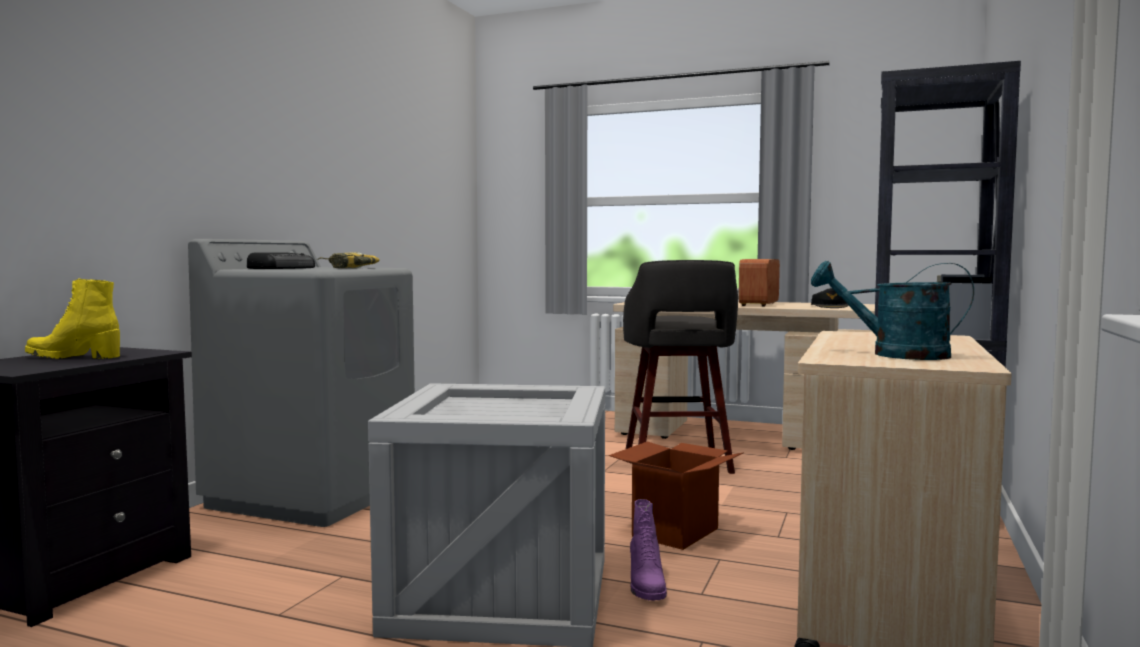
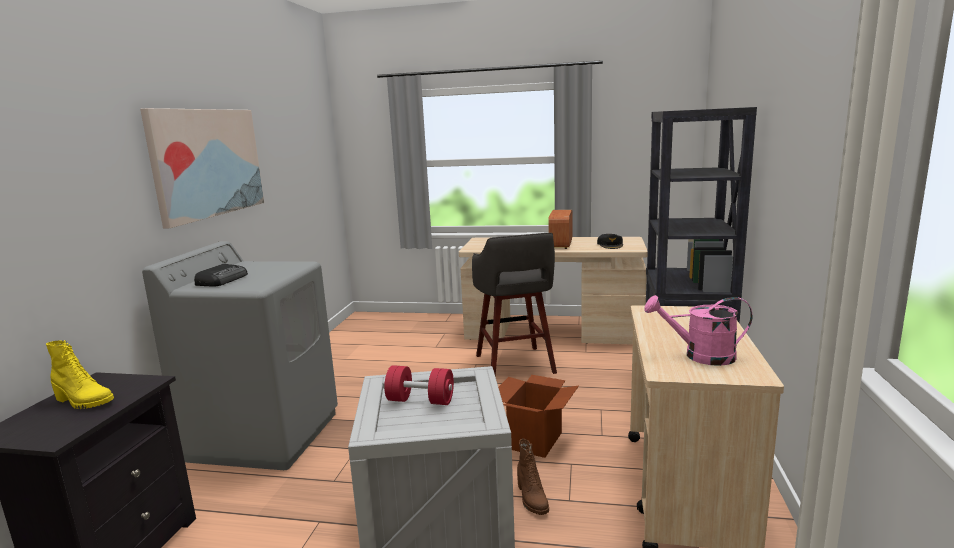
camera: 10 degrees left, 10 degrees up
yellow boot [25,278,120,359] -> yellow boot turned 150 degrees counterclockwise [46,340,114,409]
power drill [317,252,380,268] -> none
purple boot [630,499,667,600] -> brown boot [517,439,549,515]
turquoise watering can [811,261,974,360] -> pink watering can [644,295,753,366]
none -> picture [140,108,264,228]
none -> red dumbbell [384,365,454,405]

